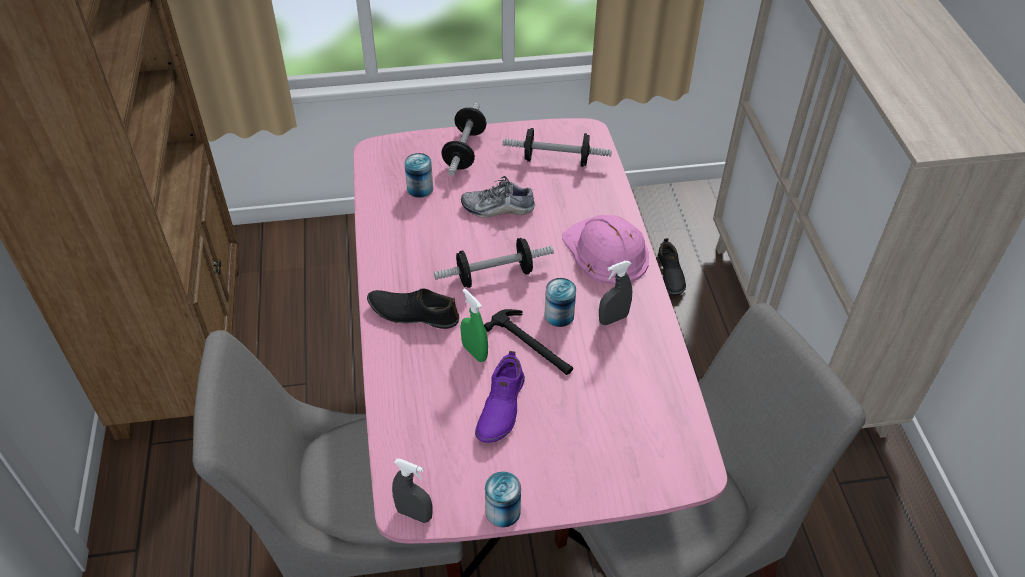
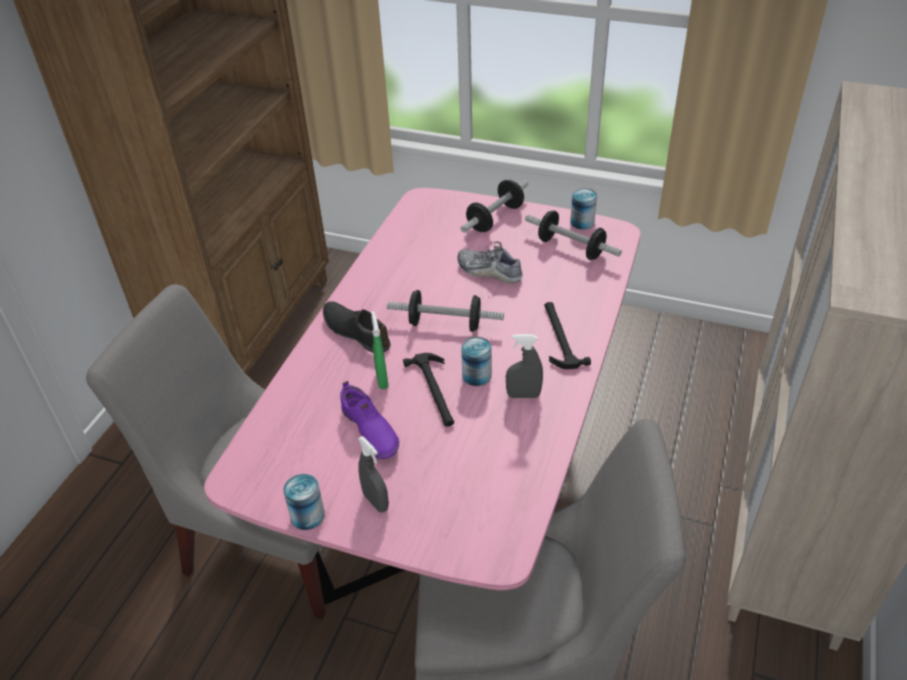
camera: 30 degrees right, 5 degrees down
grey spray bottle [392,458,432,523] -> grey spray bottle moved to [358,436,389,512]
can [404,153,433,198] -> can moved to [570,188,597,230]
purple shoe [475,351,525,443] -> purple shoe turned 75 degrees counterclockwise [341,381,399,459]
pink hard hat [562,215,649,284] -> hammer [544,302,591,369]
black shoe [658,238,686,296] -> none

